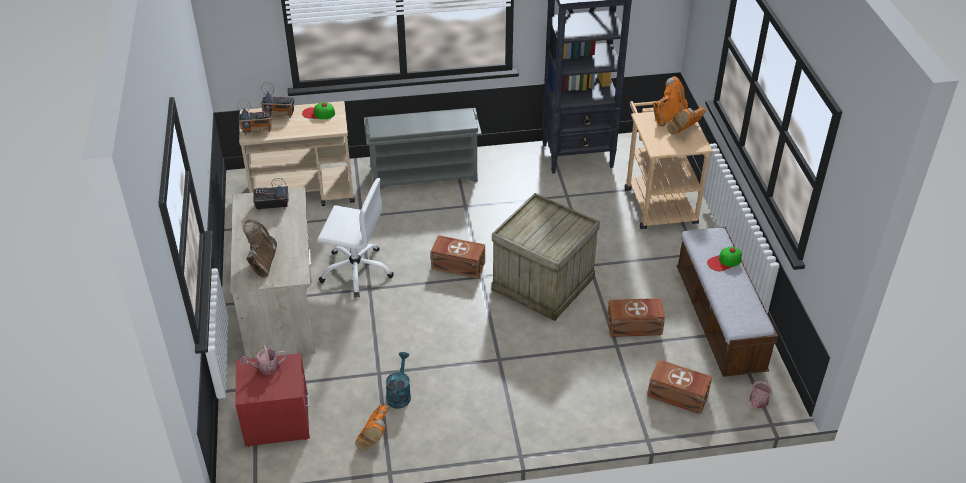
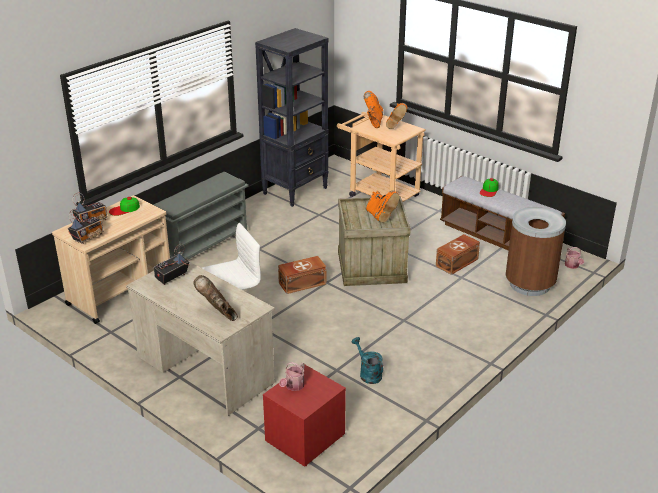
camera: 40 degrees left, 10 degrees down
orange boot [355,403,389,450] -> orange boot moved to [366,190,400,223]
brown storage box [647,359,712,414] -> brown trash can [506,207,566,296]

